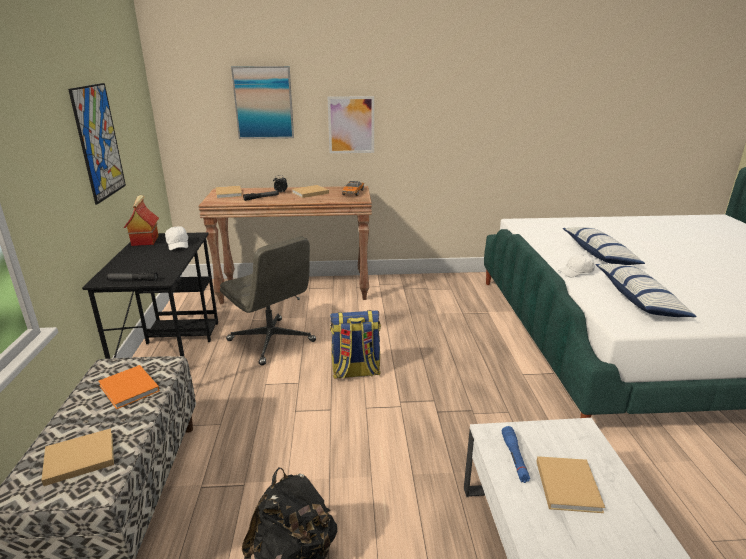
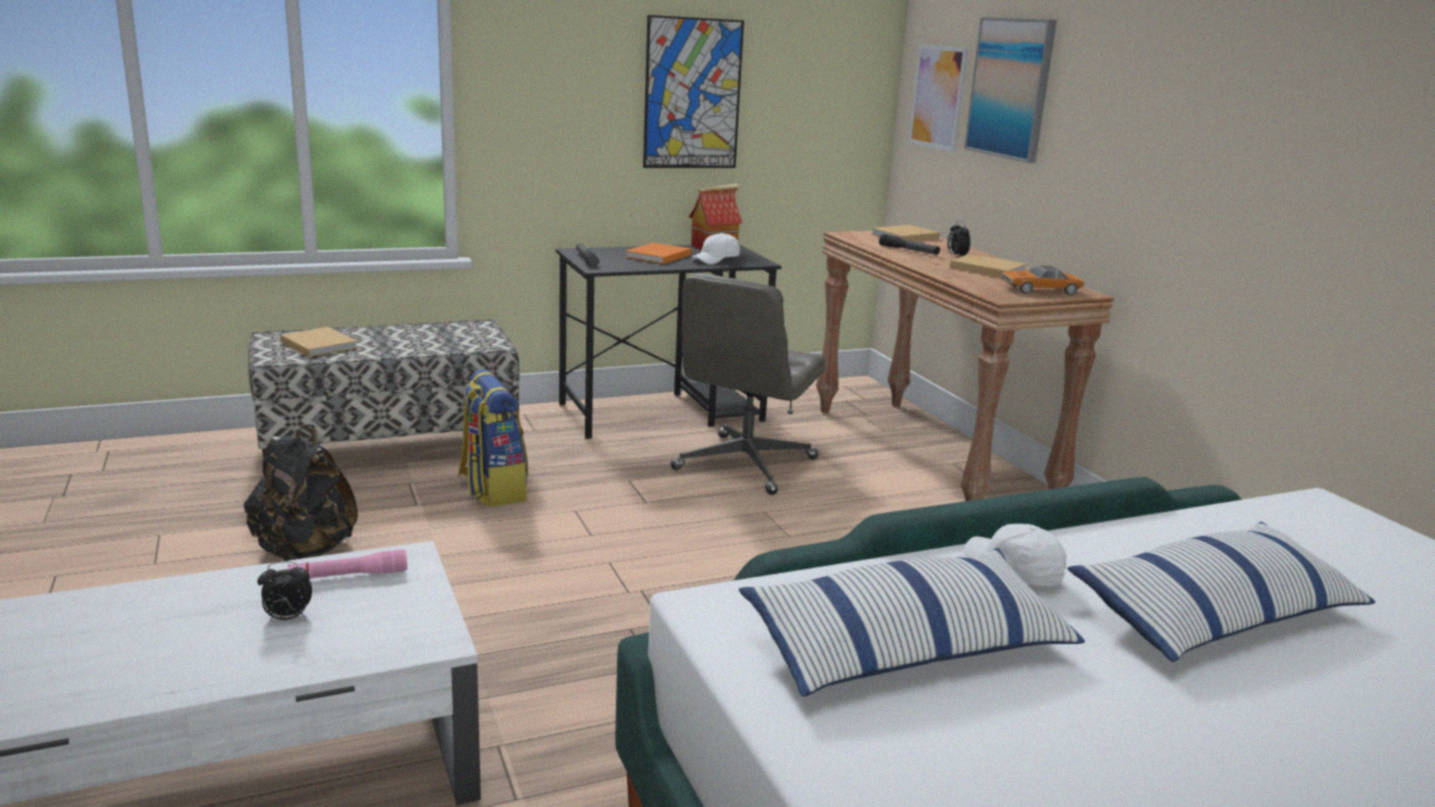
camera: 70 degrees right, 5 degrees down
orange book [98,365,160,409] -> orange book moved to [625,243,691,264]
picture [328,96,374,153] -> picture moved to [908,44,968,153]
backpack [330,310,381,379] -> backpack moved to [458,369,528,507]
blue flashlight [502,426,530,483] -> pink flashlight [288,549,407,579]
beige book [536,456,605,513] -> alarm clock [257,561,312,621]

